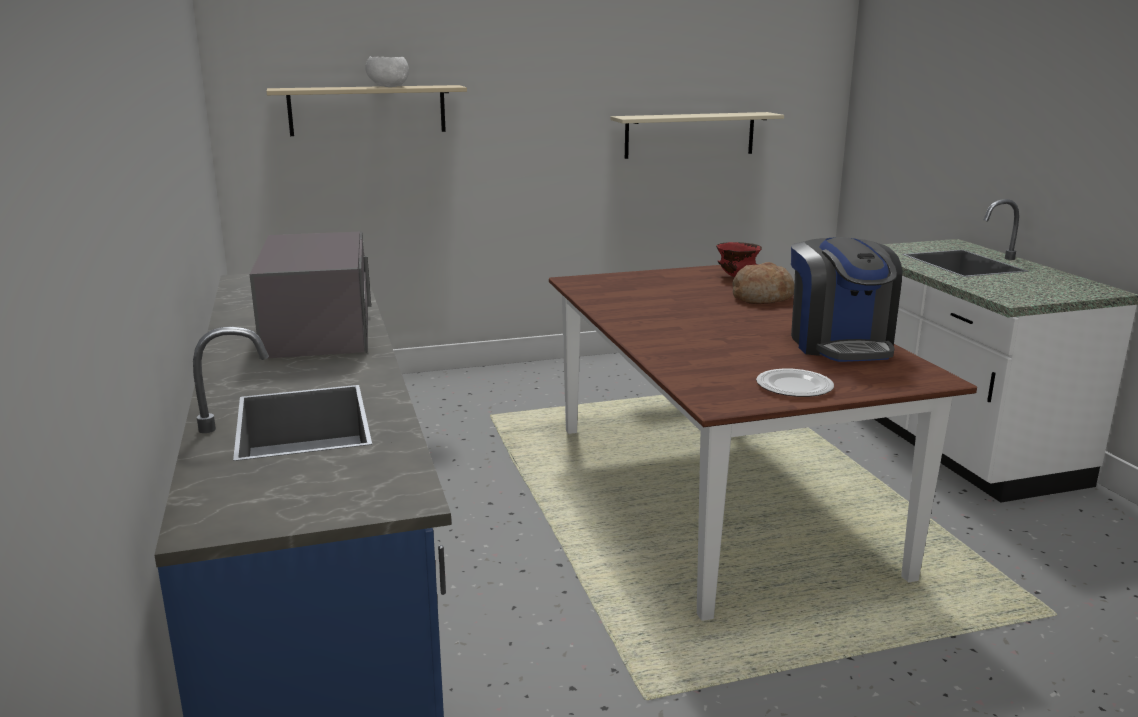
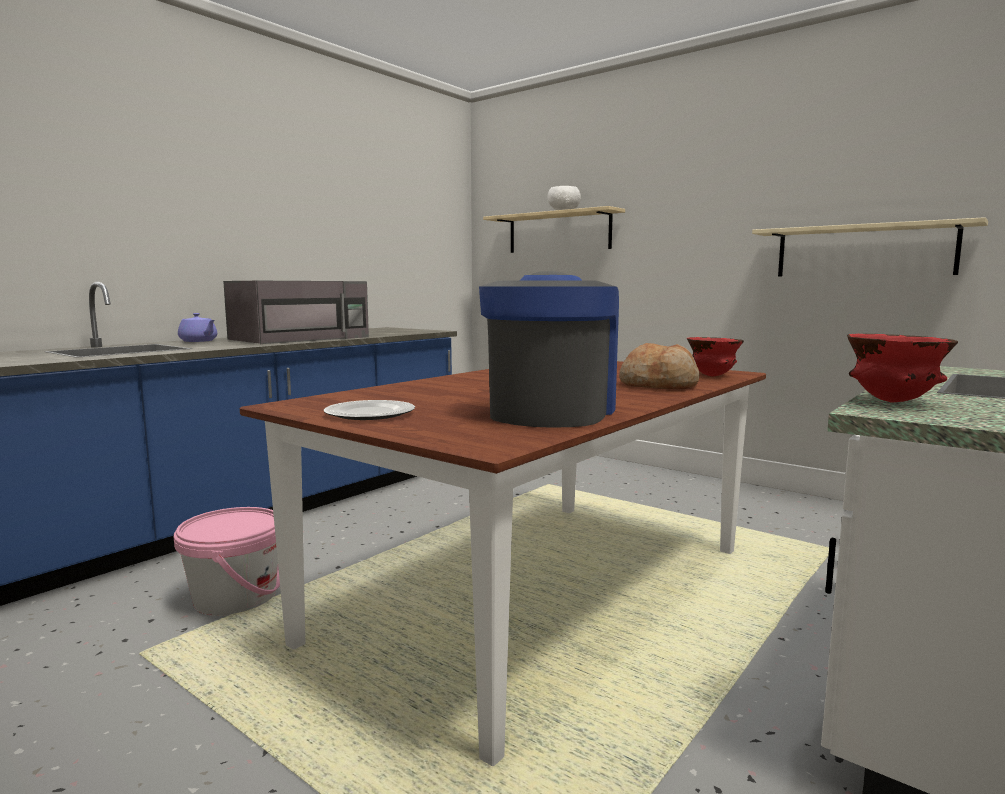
camera: 55 degrees right, 10 degrees down
coffee machine [791,237,902,362] -> coffee machine turned 150 degrees clockwise [479,271,619,428]
none -> pink bucket [174,507,280,616]
none -> purple teapot [178,313,217,342]
none -> red bowl [847,334,958,403]

